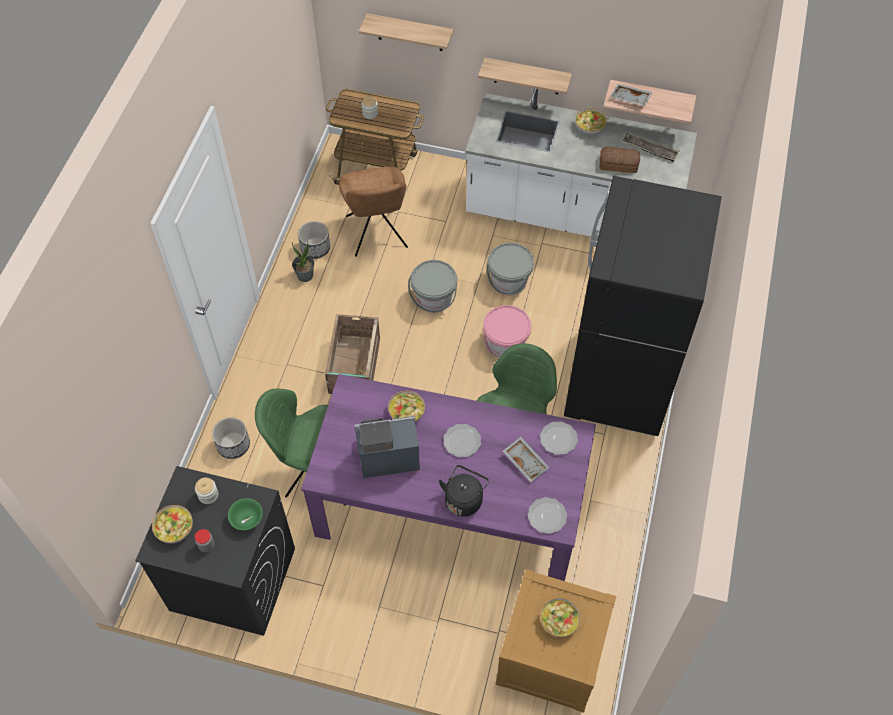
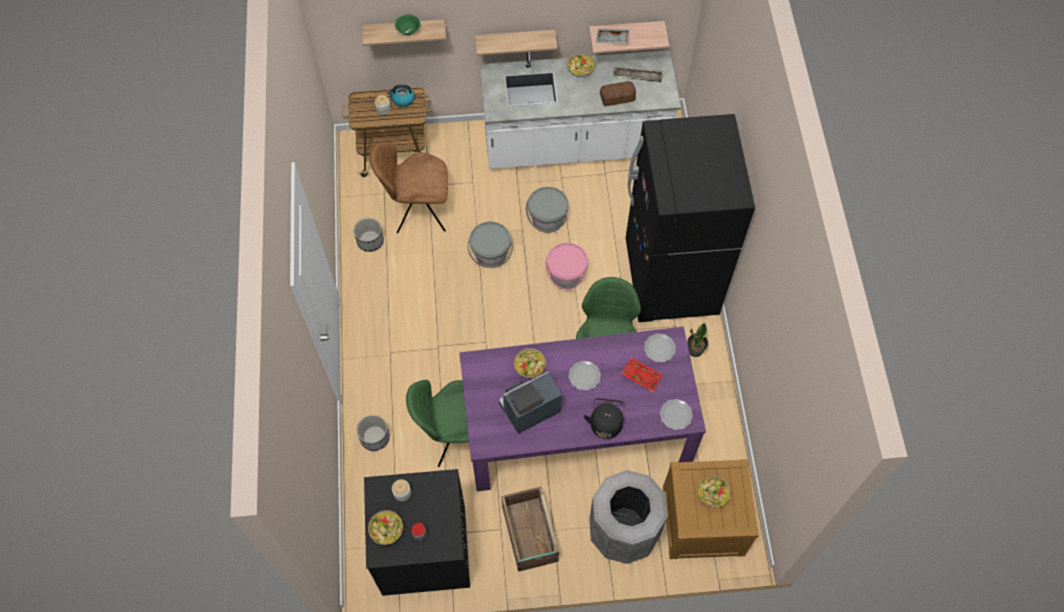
camera: 20 degrees left, 5 degrees up
green bowl [228,498,263,530] -> green bowl moved to [395,14,420,35]
potted plant [292,242,314,282] -> potted plant moved to [687,323,708,357]
crate [325,314,380,394] -> crate moved to [501,486,559,572]
brown chair [339,167,408,257] -> brown chair turned 120 degrees clockwise [369,142,448,233]
grey tray [503,437,550,482] -> red tray [621,357,662,392]
none -> kettle [387,84,415,107]
none -> grey trash can [589,470,668,564]

